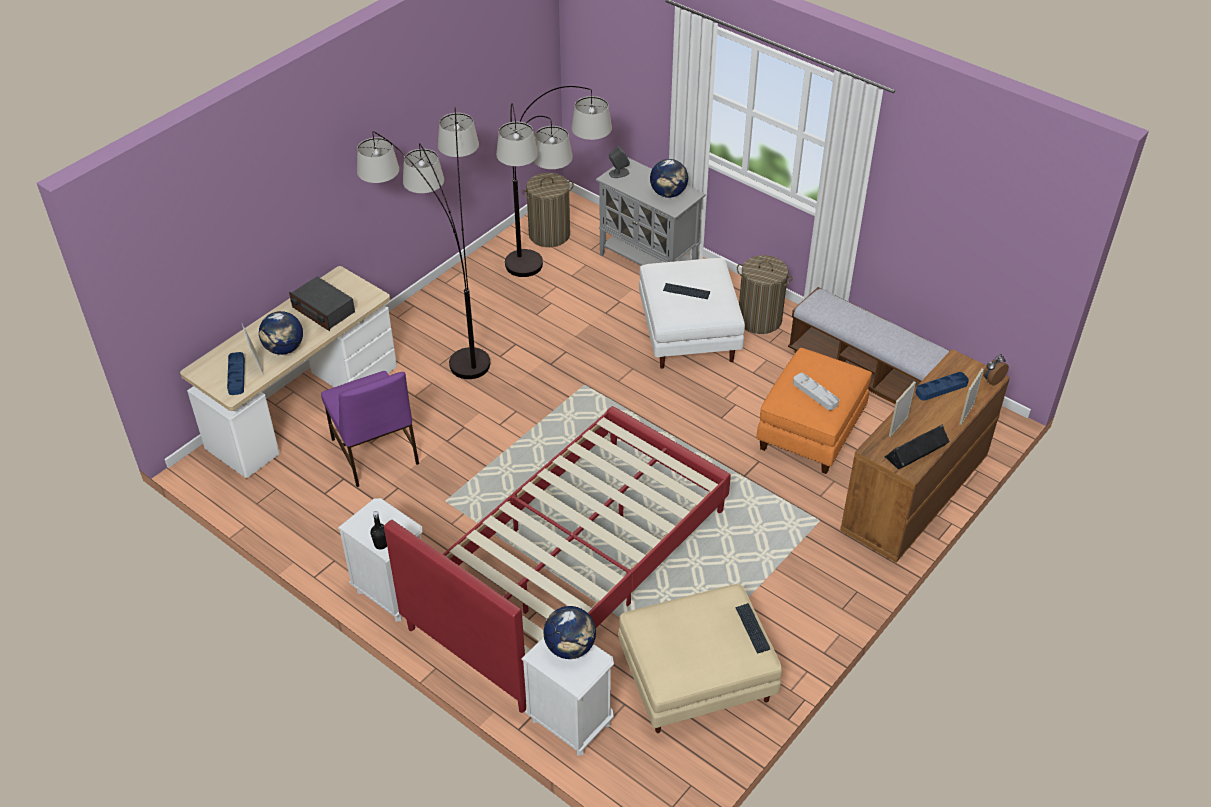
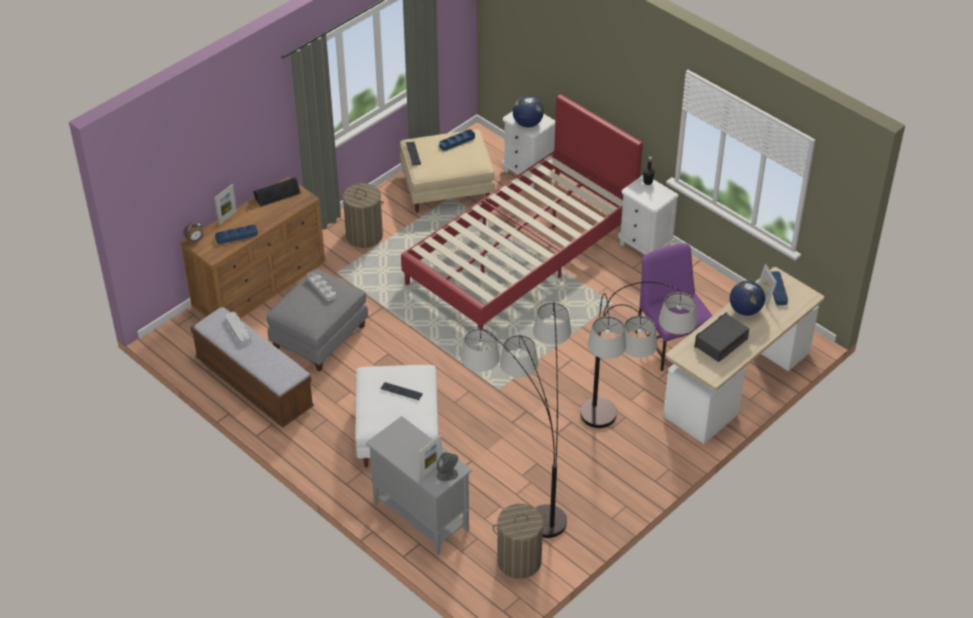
camera: 175 degrees left, 0 degrees up
radio [289,276,355,331] -> radio turned 90 degrees counterclockwise [694,312,749,362]
globe [650,159,688,198] -> none
laundry basket [737,255,793,334] -> laundry basket moved to [341,183,384,248]
orange ottoman [756,348,872,474] -> grey ottoman [267,269,368,371]
picture frame [889,381,916,437] -> picture frame moved to [419,435,442,479]
none -> grey tray [225,312,251,345]
none -> blue tray [439,130,475,151]

